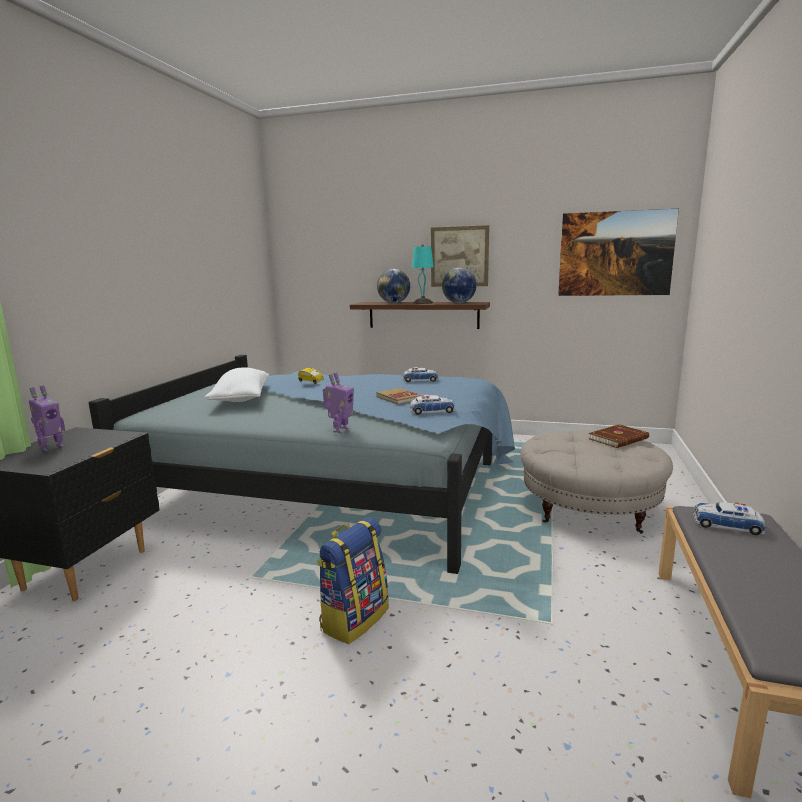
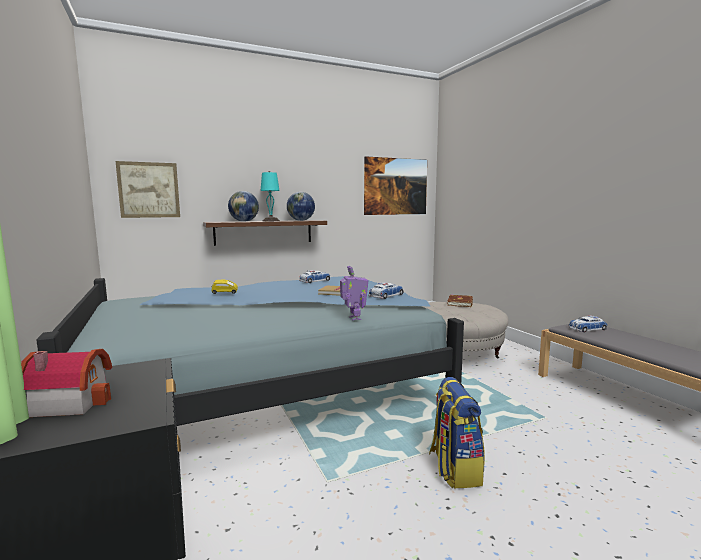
camera: 40 degrees left, 5 degrees down
toy robot [29,385,65,452] -> toy house [21,349,112,417]
white pillow [205,368,269,402] -> none
picture [431,225,489,287] -> picture moved to [115,161,180,218]

